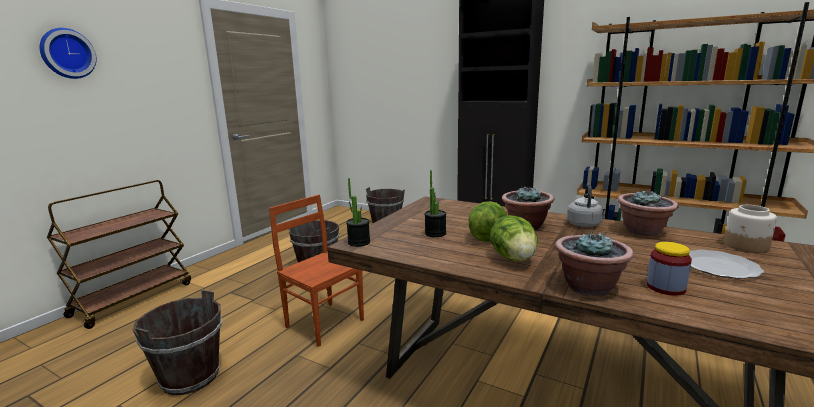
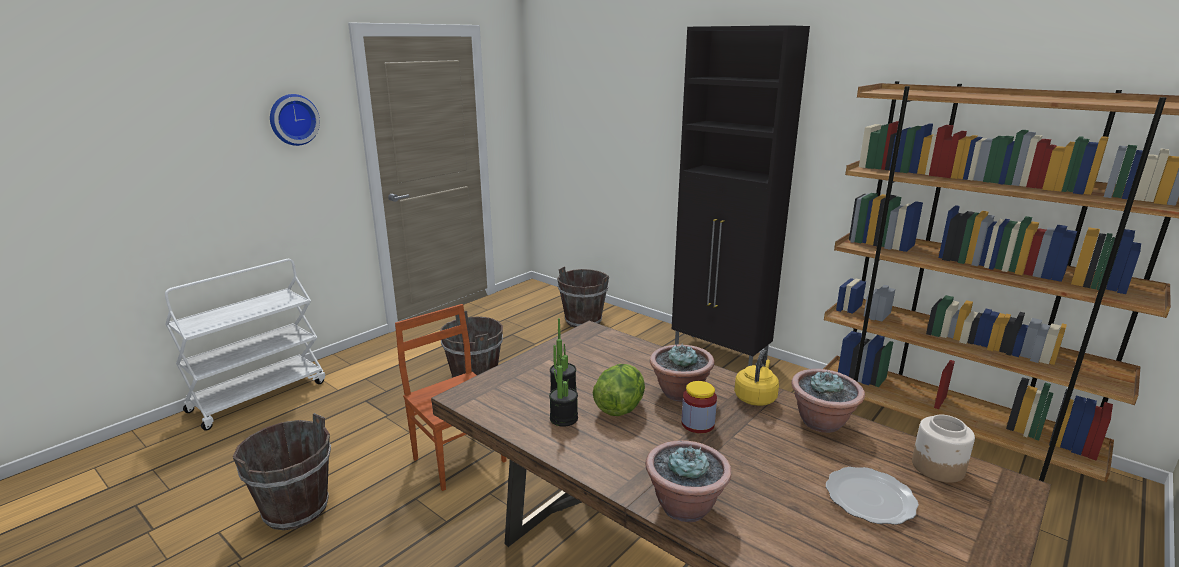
camera: 10 degrees right, 5 degrees up
wall clock [40,28,97,79] -> wall clock moved to [270,94,320,146]
brown cart [47,180,191,329] -> white cart [165,259,325,430]
potted plant [346,178,370,247] -> potted plant moved to [549,345,578,427]
lettuce [490,215,538,261] -> none
grey kettle [567,184,603,227] -> yellow kettle [734,350,779,406]
jar [647,242,692,296] -> jar moved to [681,381,717,433]

